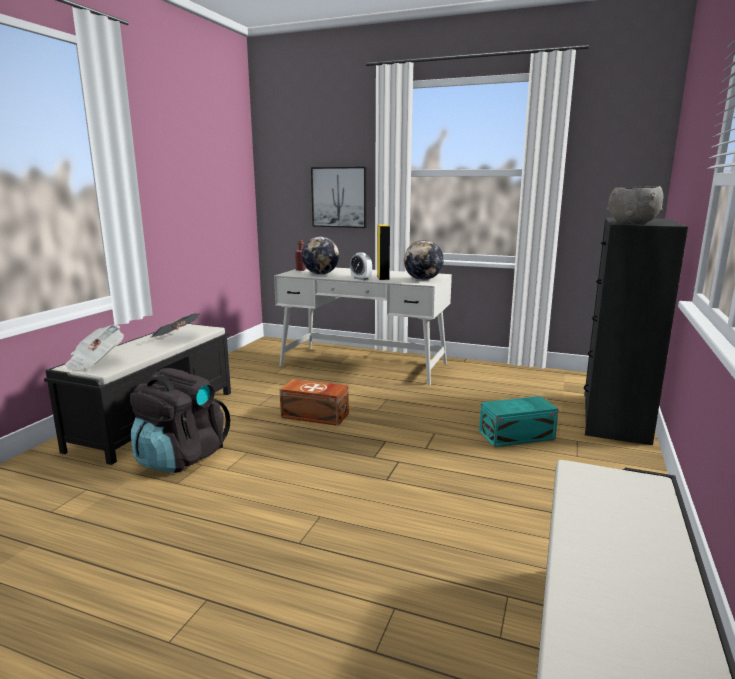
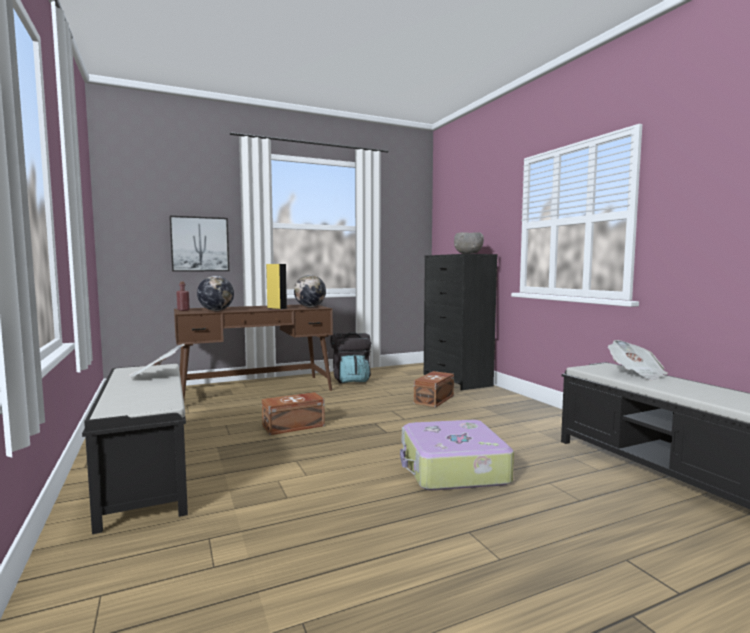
camera: 45 degrees left, 10 degrees down
newspaper [62,325,124,370] -> newspaper moved to [608,340,668,381]
black backpack [130,368,230,473] -> black backpack moved to [331,332,371,383]
white desk [274,268,452,386] -> brown desk [174,305,333,399]
alarm clock [350,252,372,280] -> none
turquoise storage box [479,396,559,447] -> brown storage box [414,371,454,407]
none -> suitcase [400,420,514,490]

